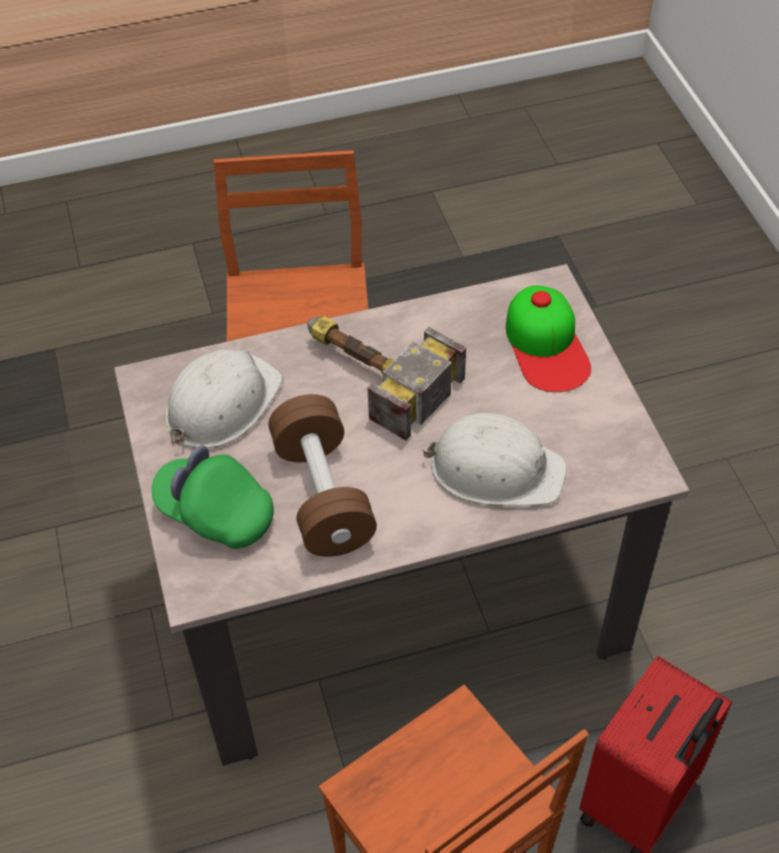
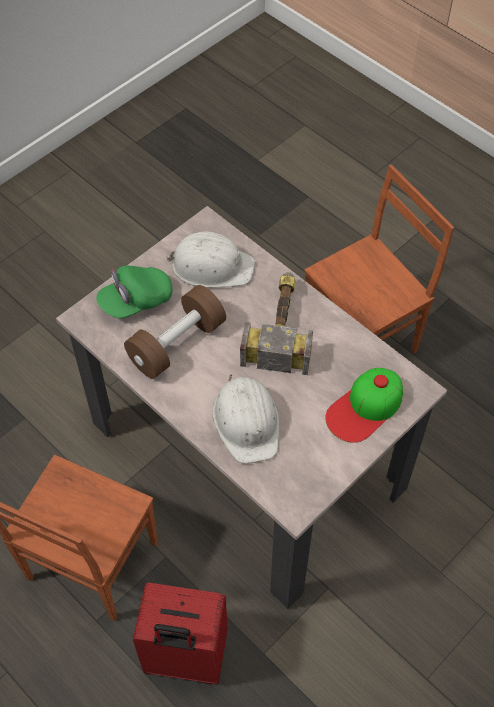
camera: 60 degrees right, 5 degrees up
green cap [152,445,274,549] -> green cap turned 120 degrees counterclockwise [96,266,172,318]

